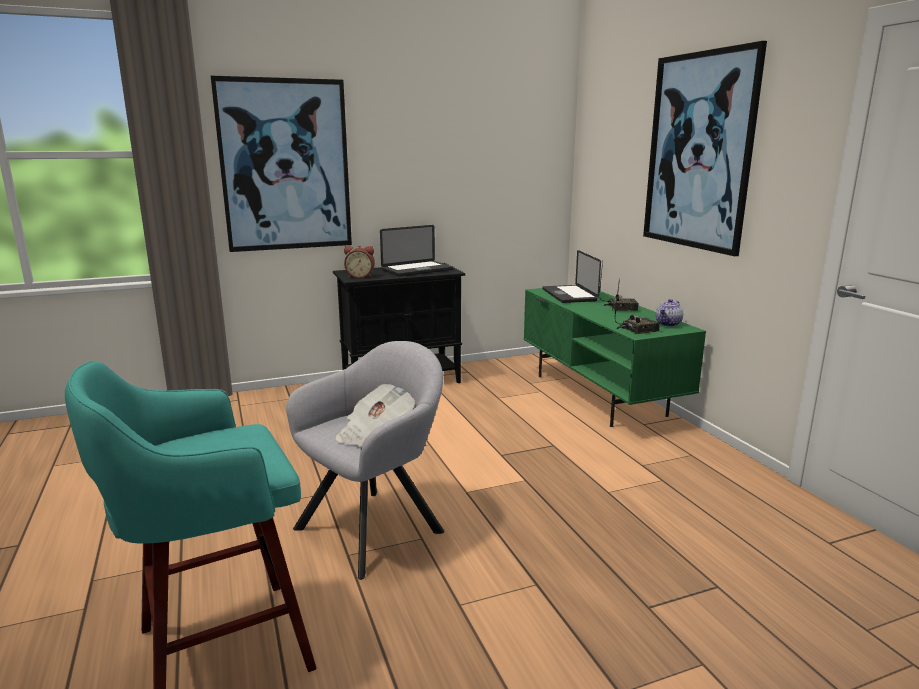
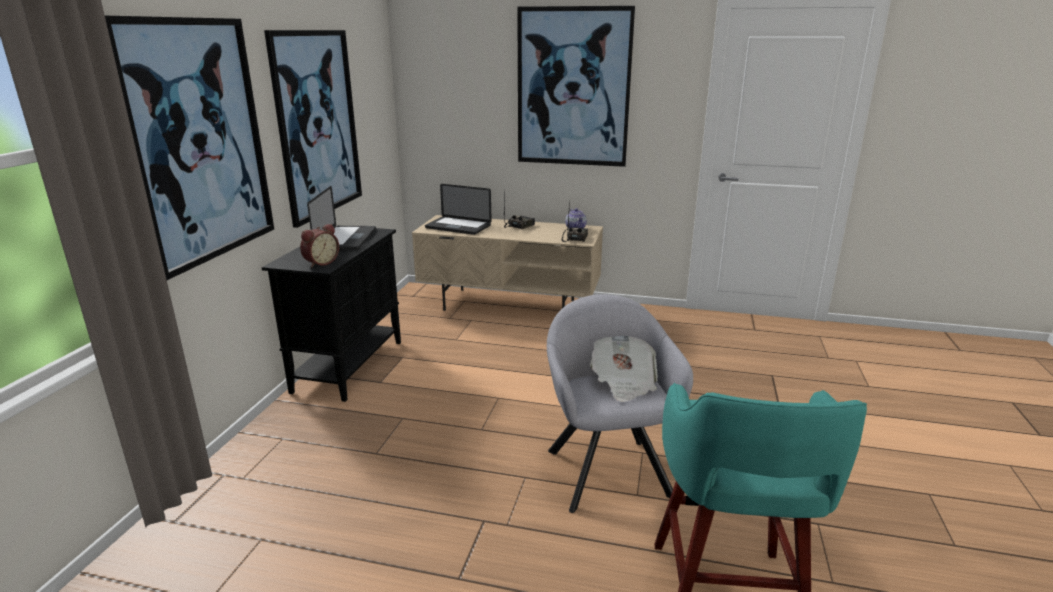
camera: 55 degrees left, 5 degrees up
green tv stand [524,288,706,427] -> beige tv stand [412,215,603,311]
none -> picture [264,30,362,228]

